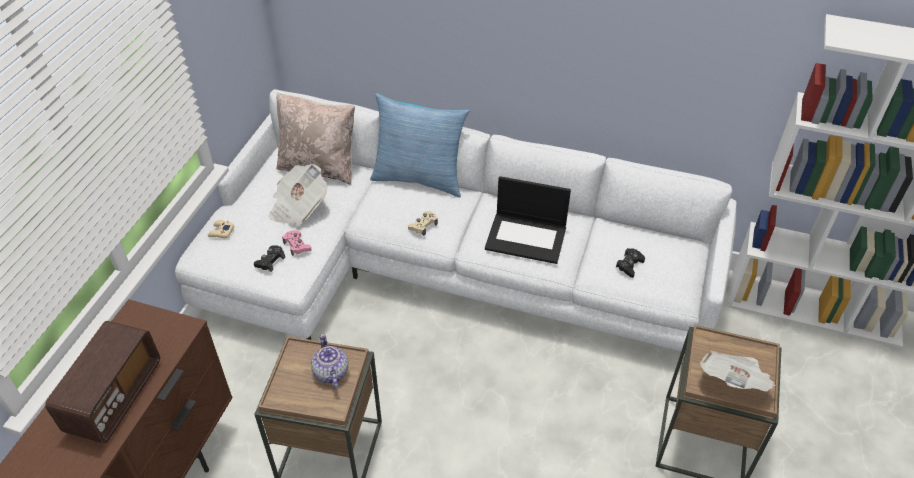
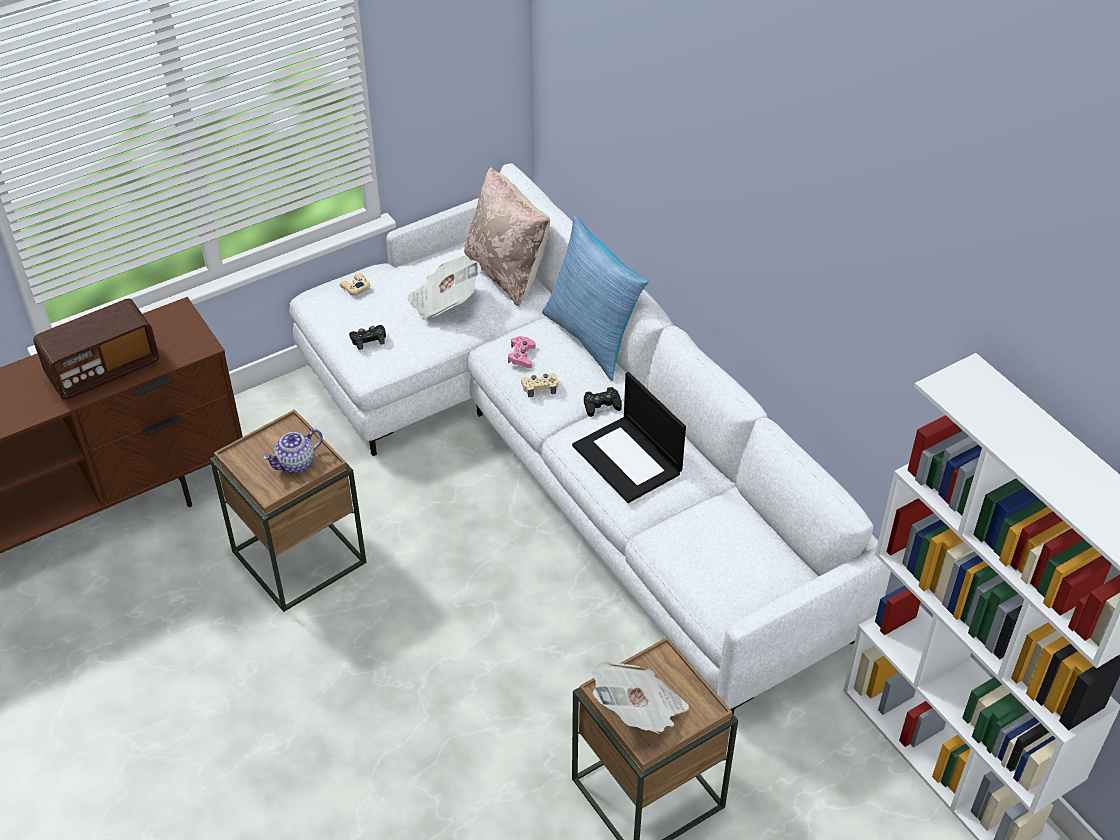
camera: 40 degrees right, 0 degrees up
pink game controller [282,230,311,256] -> pink game controller moved to [508,336,536,368]
teapot [311,334,348,389] -> teapot turned 150 degrees counterclockwise [263,429,323,473]
black game controller [616,248,645,278] -> black game controller moved to [584,387,622,417]

